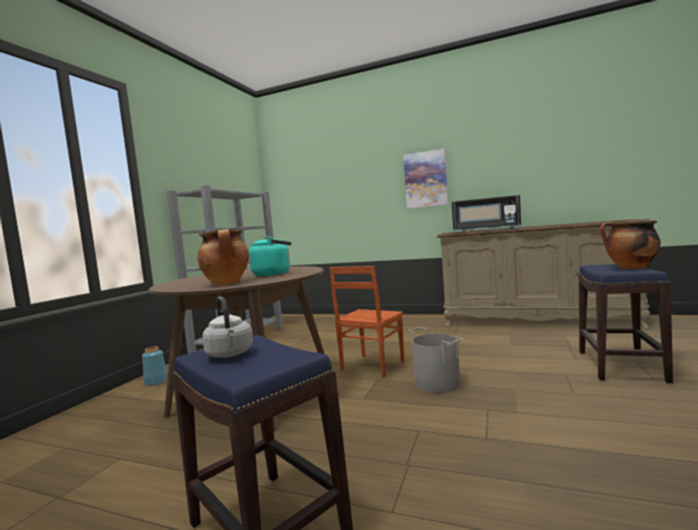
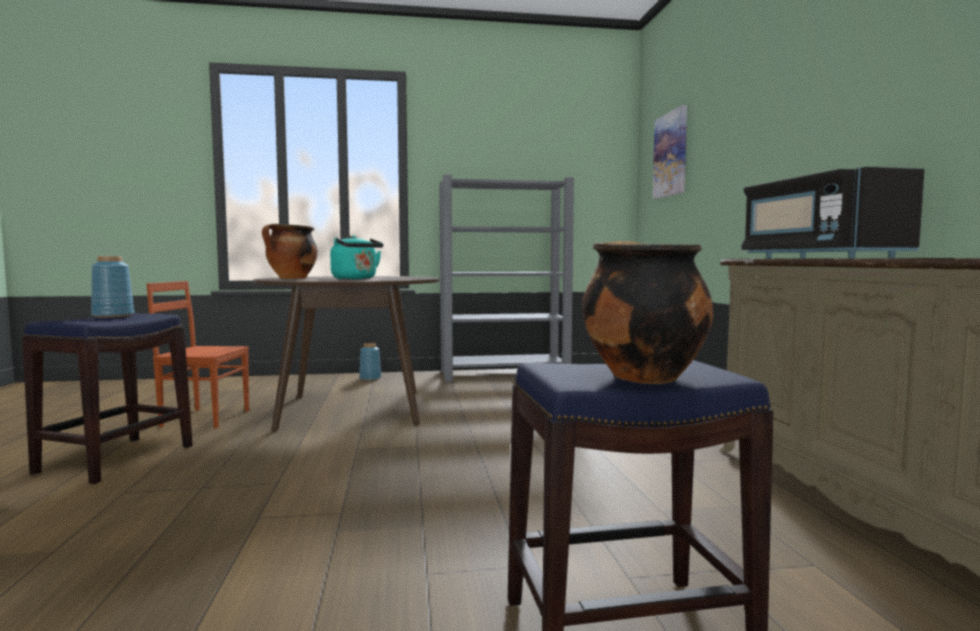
camera: 60 degrees right, 0 degrees up
grey kettle [203,296,253,358] -> blue vase [91,256,134,318]
brown chair [330,266,404,378] -> brown chair moved to [146,281,249,428]
picture [403,149,448,209] -> picture moved to [653,105,687,199]
grey bucket [408,327,463,393] -> none

